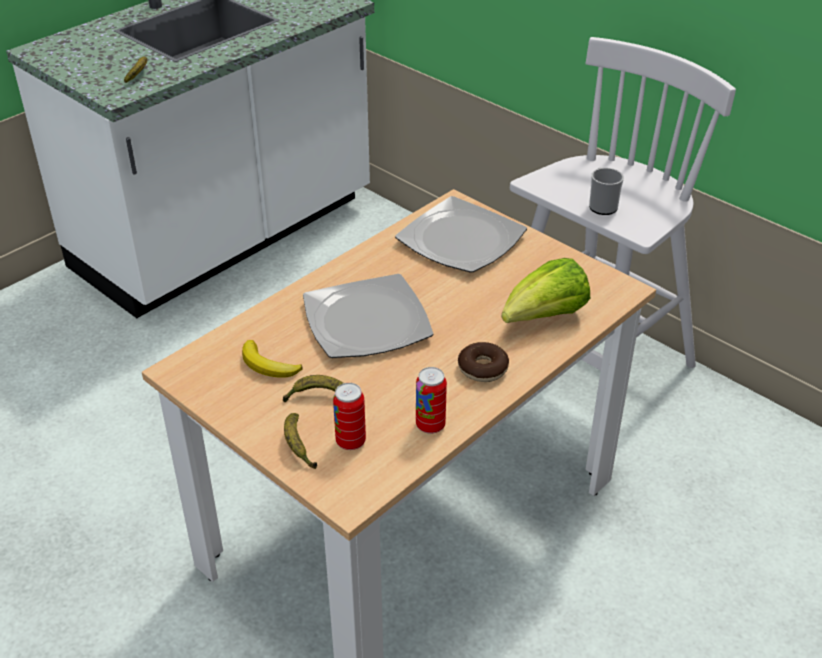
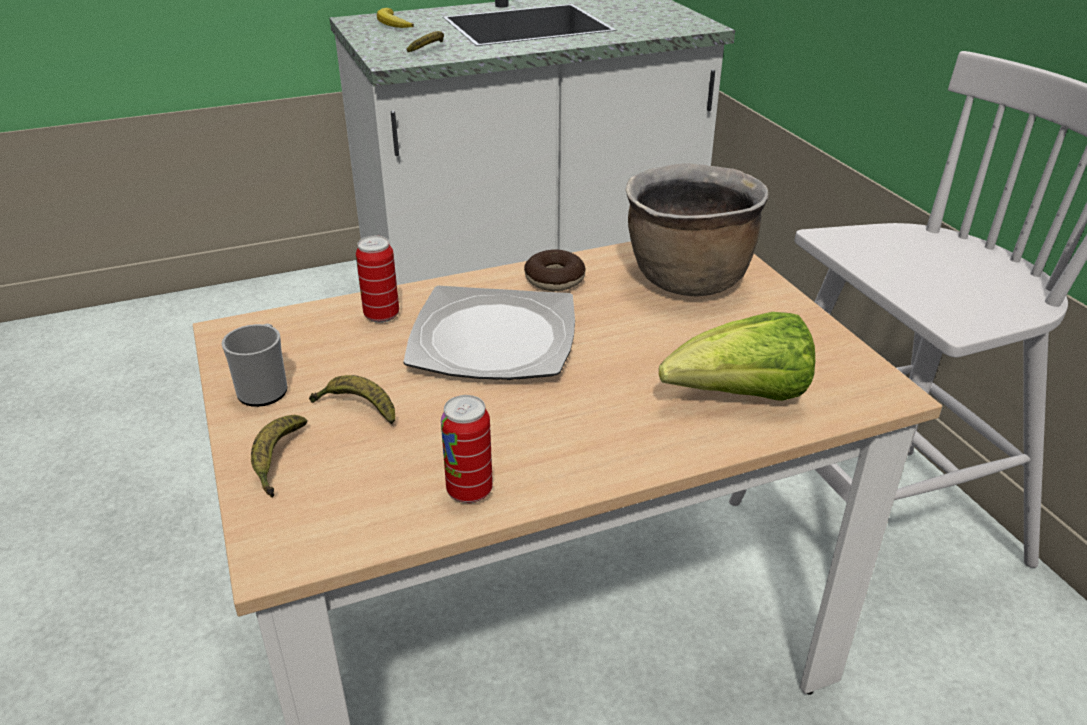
camera: 25 degrees right, 5 degrees down
banana [242,340,303,378] -> banana moved to [377,8,414,28]
can [333,383,366,450] -> can moved to [356,236,399,323]
plate [395,196,527,272] -> brown cooking pot [625,163,769,296]
donut [458,342,509,382] -> donut moved to [524,250,586,291]
mug [589,168,624,215] -> mug moved to [222,324,287,407]

